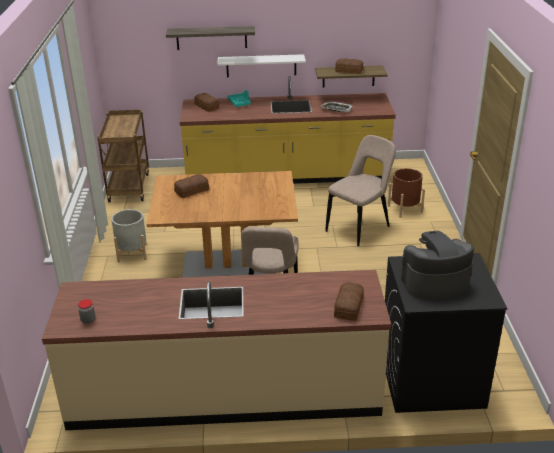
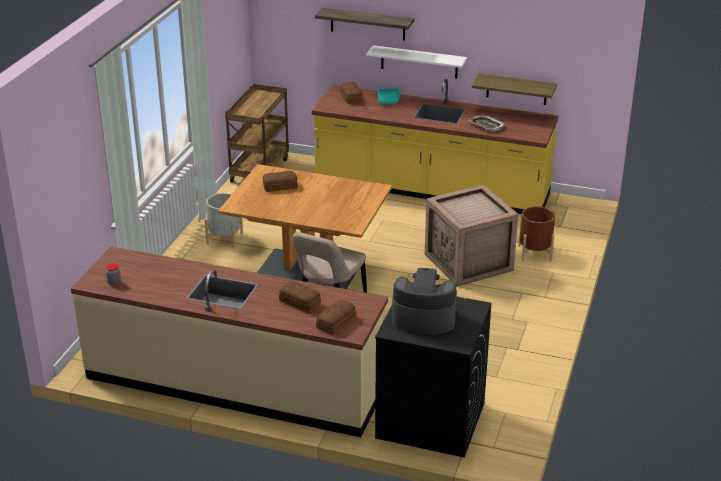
camera: 20 degrees right, 0 degrees up
beige chair [325,135,396,246] -> crate [425,185,518,287]
bread [335,58,363,74] -> bread moved to [279,281,321,313]

